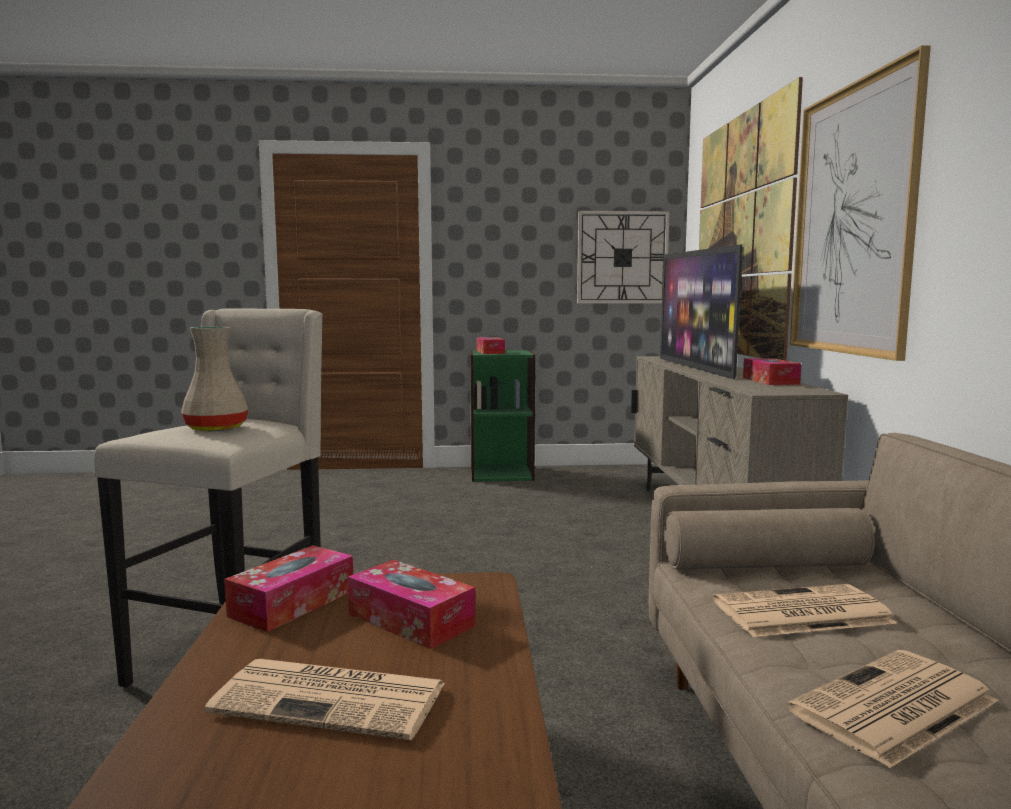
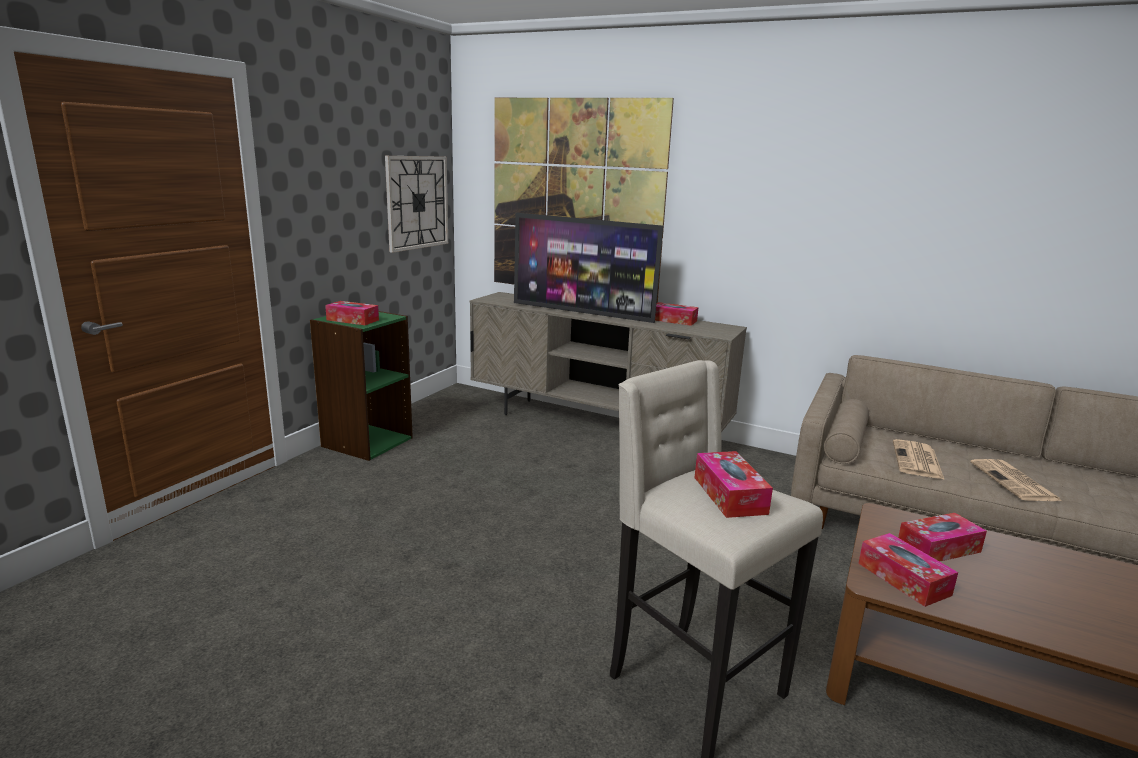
camera: 60 degrees left, 10 degrees up
beige vase [181,327,248,431] -> tissue box [694,451,773,518]
newspaper [204,659,445,740] -> none
picture [790,45,931,361] -> none

